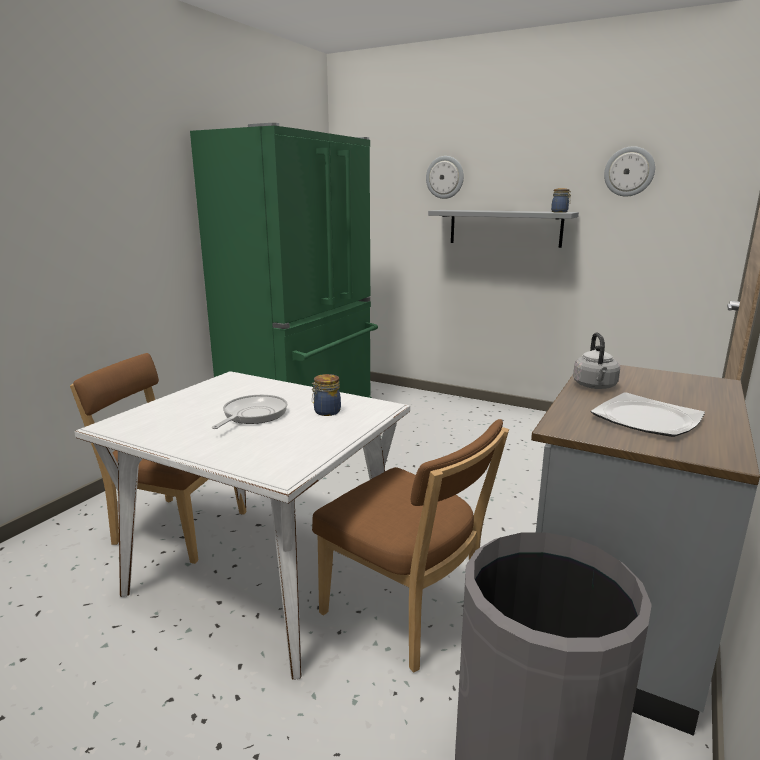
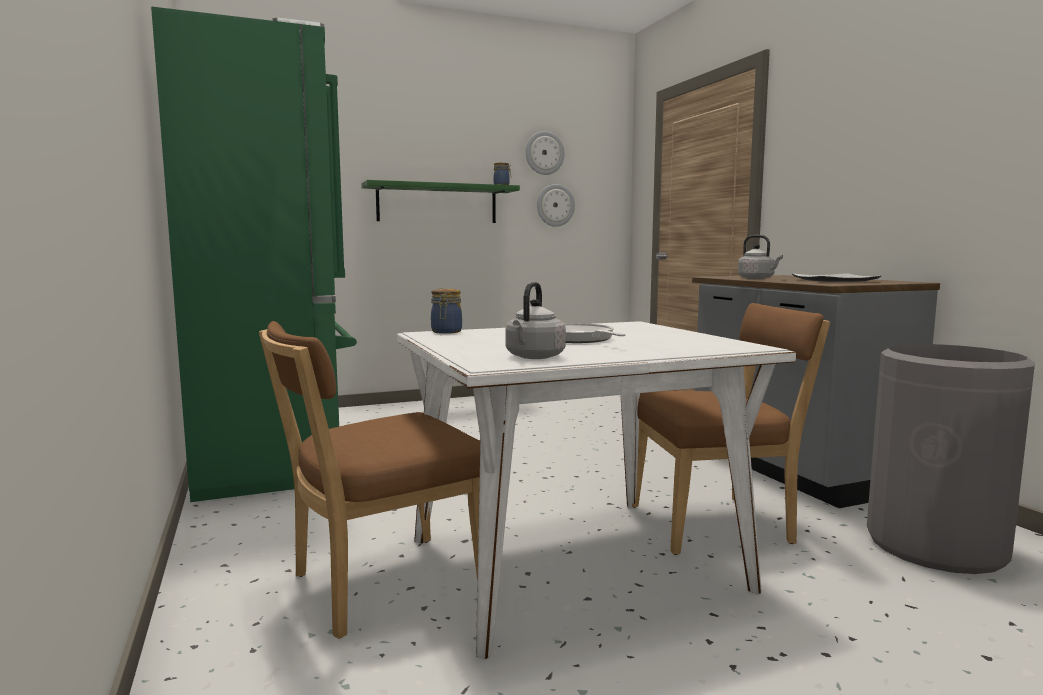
camera: 50 degrees left, 10 degrees down
jar [312,374,341,416] -> jar moved to [431,288,462,334]
wall clock [426,156,464,199] -> wall clock moved to [537,184,575,227]
grey shelf [428,210,579,248] -> green shelf [361,180,520,223]
none -> grey kettle [506,282,566,359]

